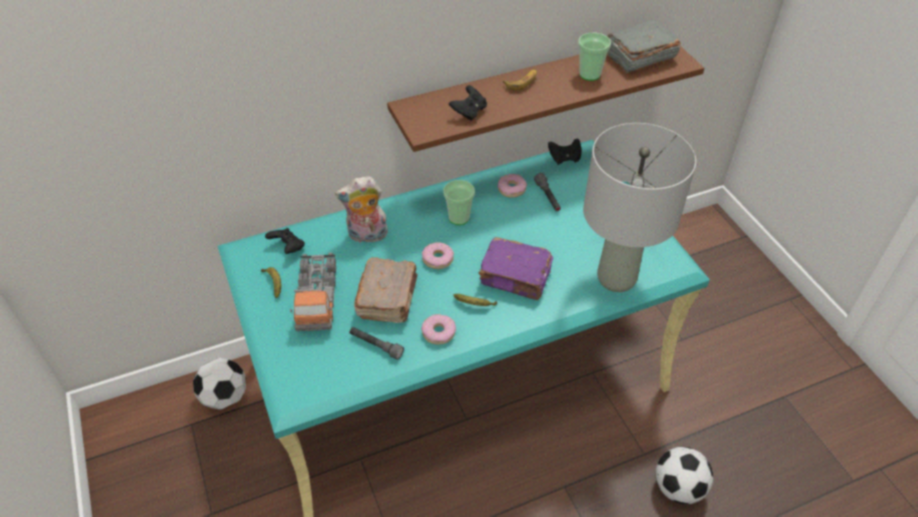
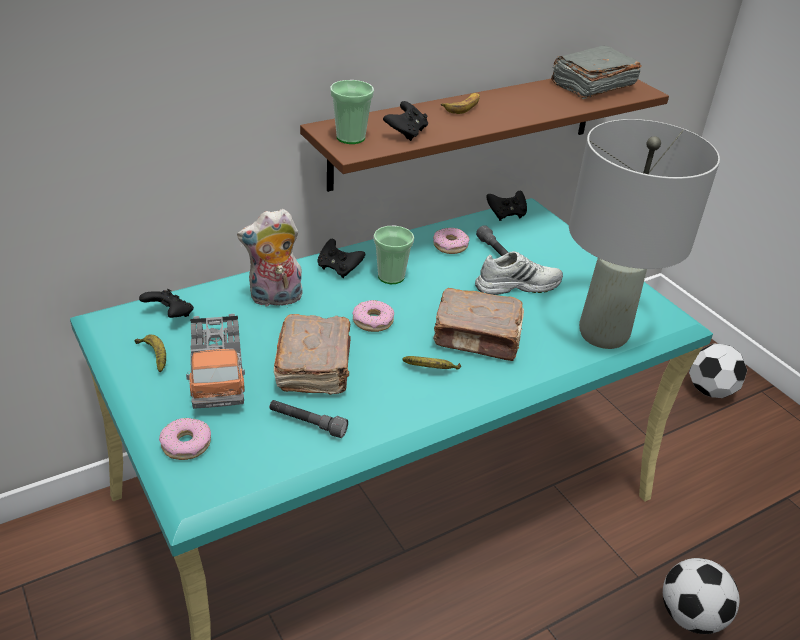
camera: 10 degrees left, 10 degrees down
football [193,358,246,410] -> football moved to [689,343,747,398]
donut [421,314,456,345] -> donut moved to [159,418,211,460]
purple book [478,237,553,300] -> brown book [433,288,524,361]
cup [578,33,611,81] -> cup moved to [330,80,374,144]
none -> black game controller [317,239,365,278]
none -> white shoe [475,251,563,295]

